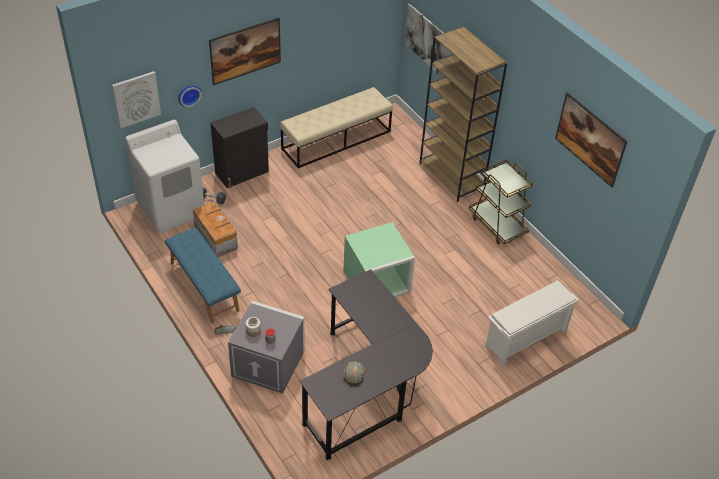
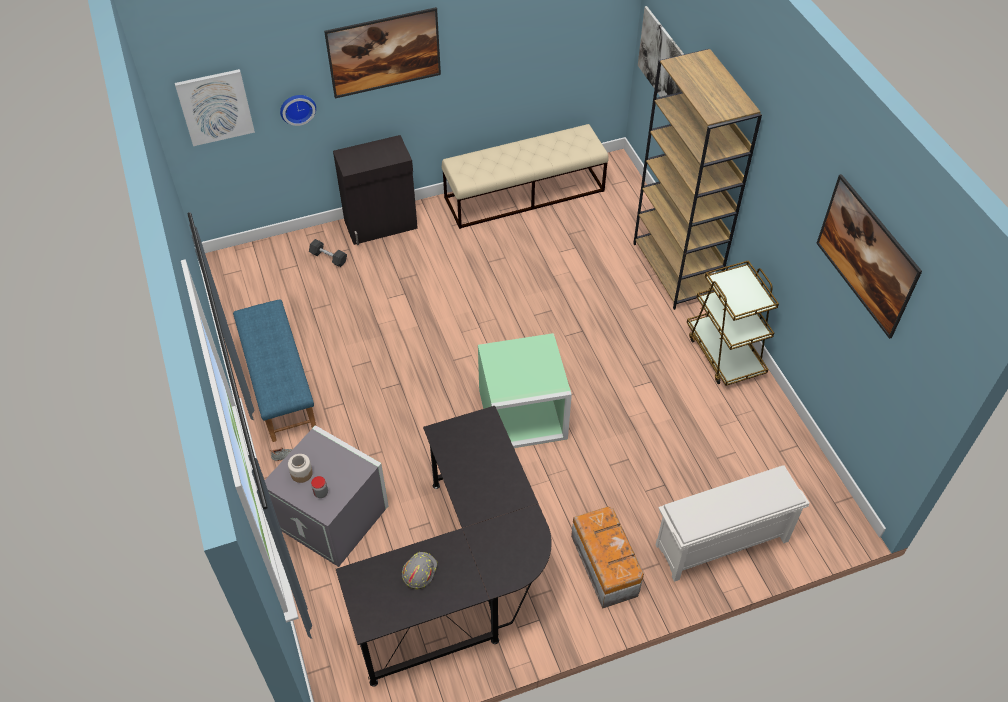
camera: 15 degrees right, 5 degrees up
white washing machine [125,120,204,233] -> none
storage box [193,202,238,257] -> storage box moved to [571,507,644,609]

